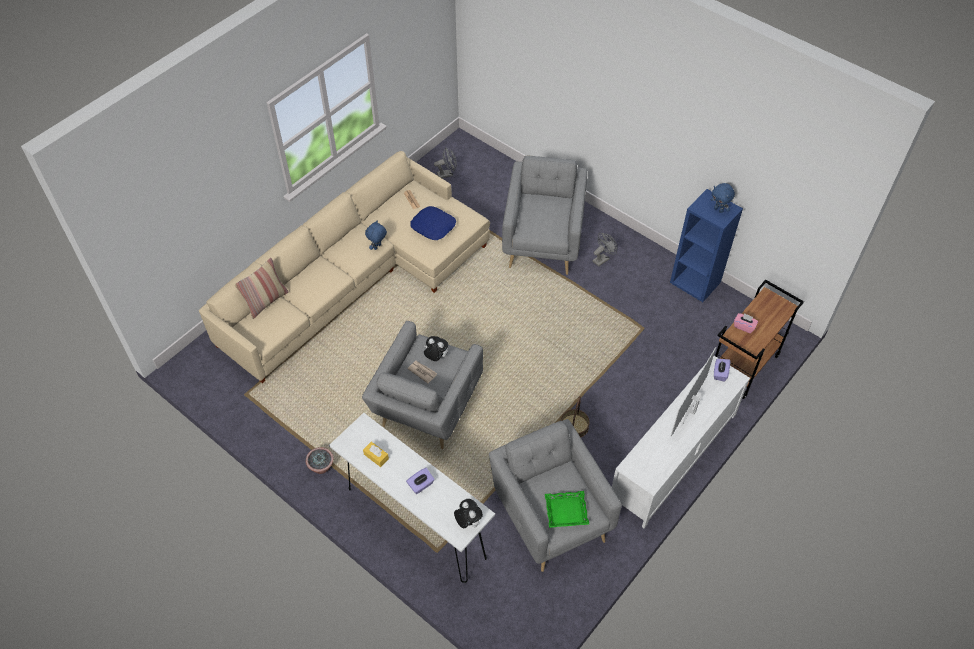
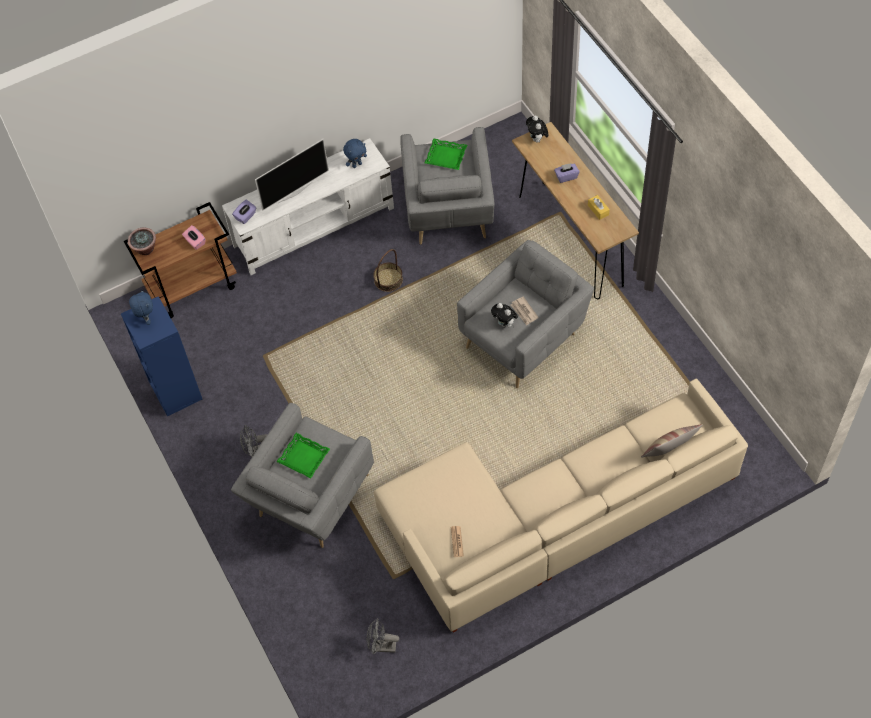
camera: 155 degrees left, 5 degrees up
potted plant [306,447,334,474] -> potted plant moved to [128,228,156,255]
white console table [329,413,495,583] -> brown console table [512,122,639,299]
blue plush toy [365,220,387,250] -> blue plush toy moved to [343,139,367,168]
blue pillow [411,206,456,240] -> none
none -> green tray [277,433,330,478]

